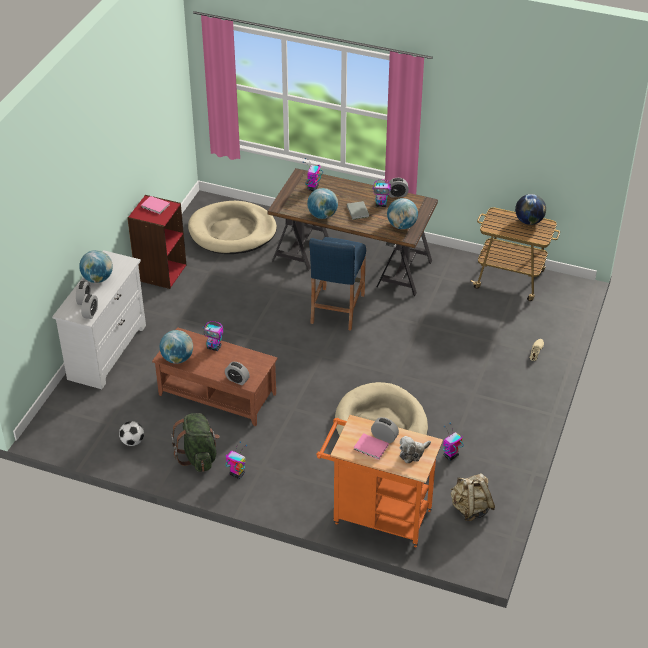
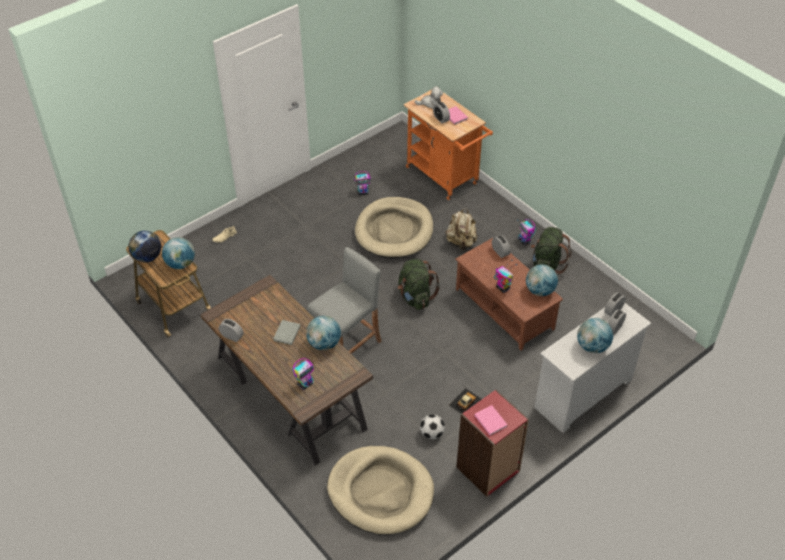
camera: 150 degrees left, 5 degrees up
football [119,421,144,446] -> football moved to [420,414,445,439]
blue stool [309,237,366,330] -> grey stool [307,247,382,354]
toy robot [373,180,391,207] -> none
globe [387,198,418,229] -> globe moved to [162,237,195,269]
beige backpack [451,473,495,521] -> beige backpack moved to [445,209,477,250]
none -> green backpack [398,258,440,310]
none -> toy car [449,388,482,414]

